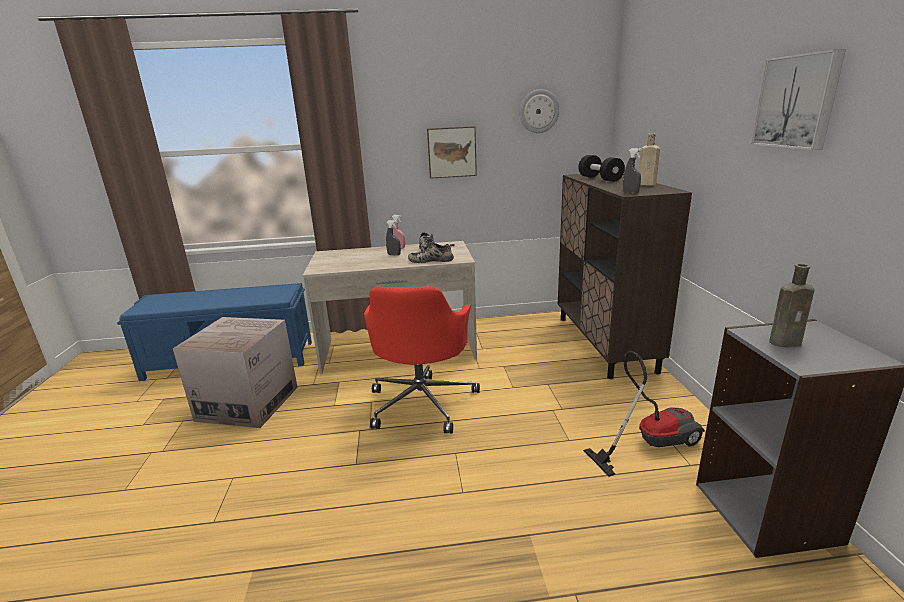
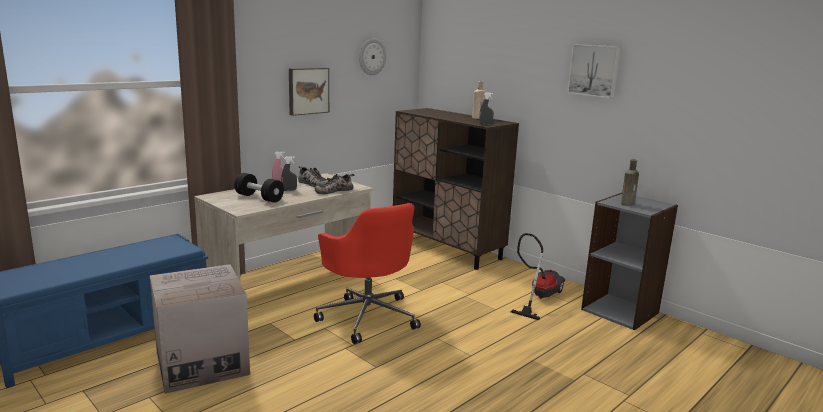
camera: 40 degrees left, 5 degrees down
black dumbbell [578,155,625,182] -> black dumbbell moved to [234,173,284,203]

